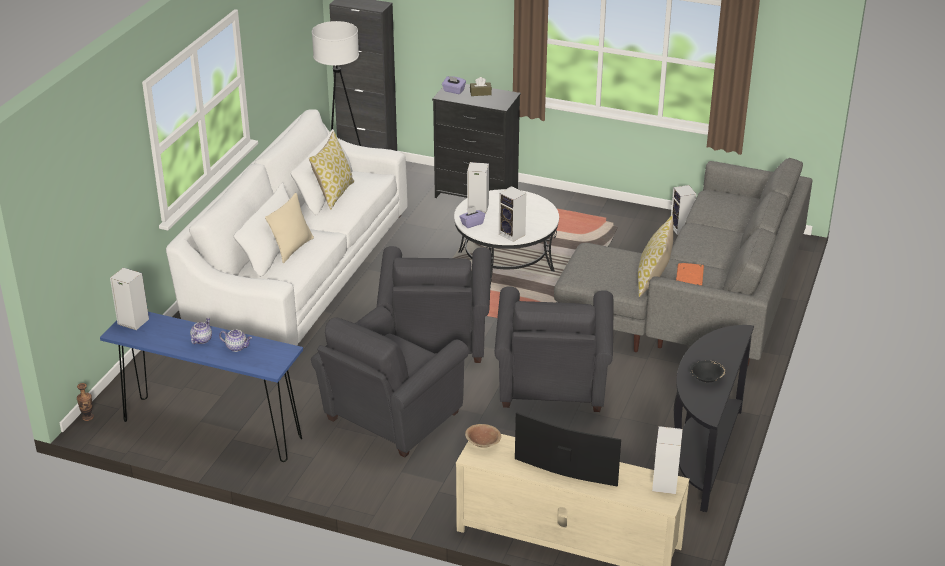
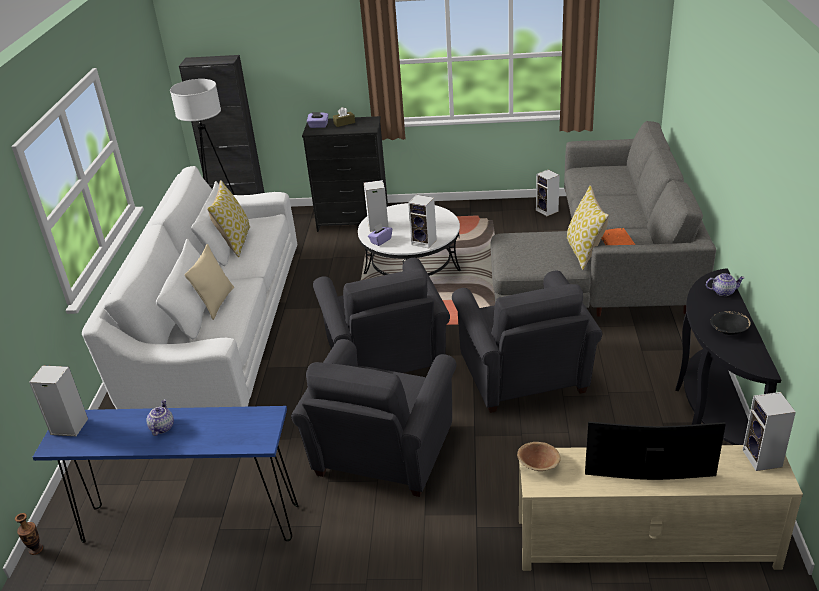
camera: 15 degrees left, 0 degrees up
teapot [219,330,252,352] -> teapot moved to [706,273,745,296]

